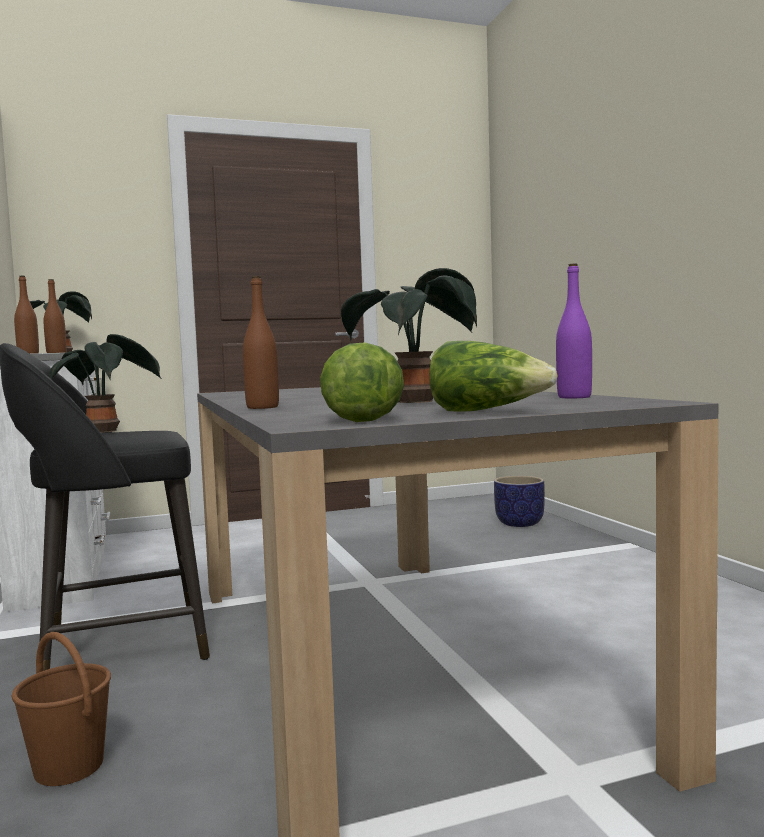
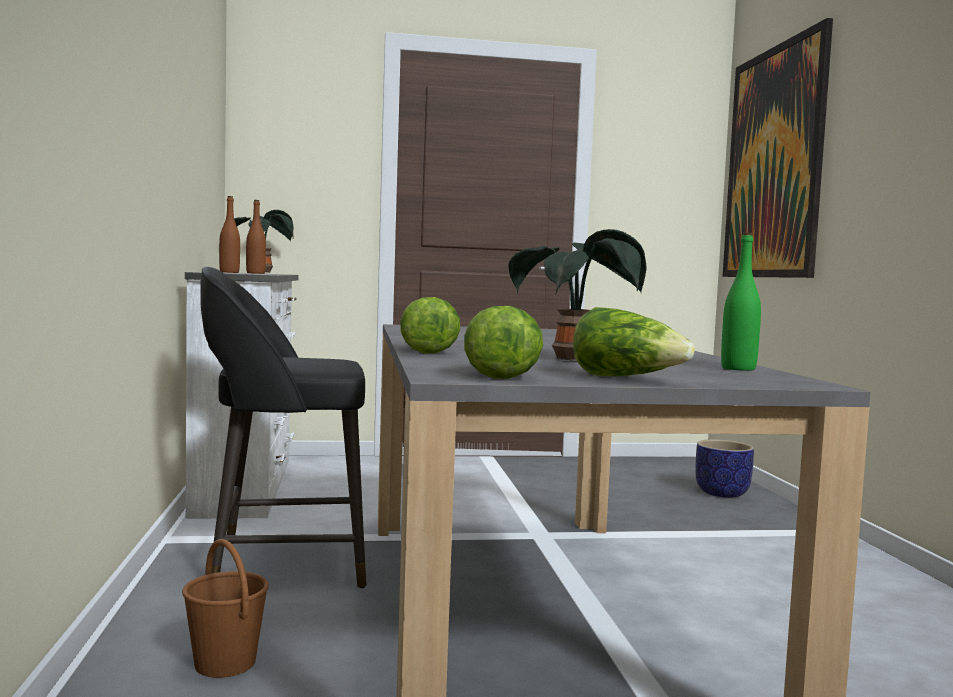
camera: 10 degrees right, 0 degrees up
potted plant [49,334,162,433] -> none
brown bottle [243,276,279,409] -> lettuce [400,297,460,354]
purple bottle [556,264,592,398] -> green bottle [721,233,761,371]
none -> picture [723,18,833,278]

